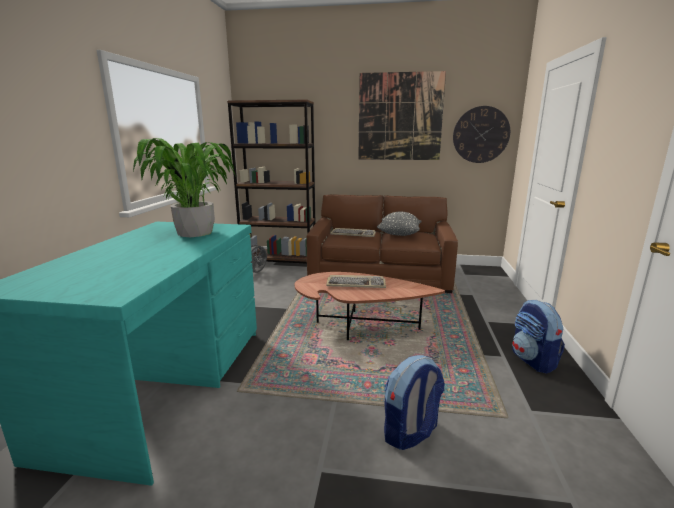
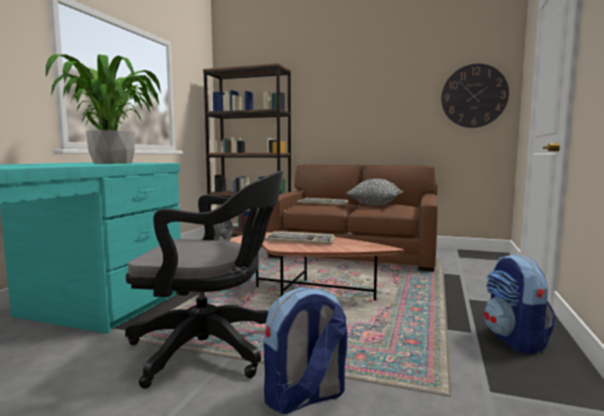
camera: 10 degrees right, 10 degrees down
picture [358,71,446,160] -> none
none -> black office chair [125,171,283,389]

